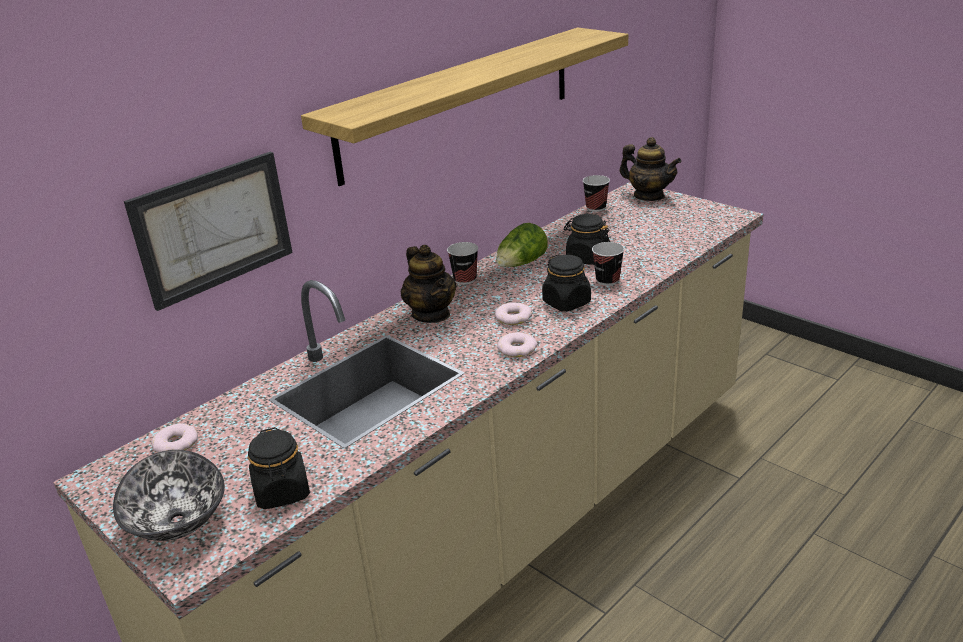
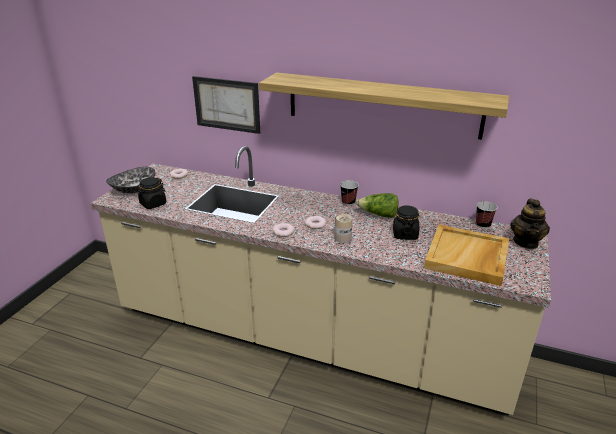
camera: 65 degrees right, 0 degrees up
teapot [401,245,457,323] -> none
black jar [542,255,591,312] -> can [334,214,352,243]
cup [592,242,624,286] -> none
none -> beige tray [424,225,509,286]

